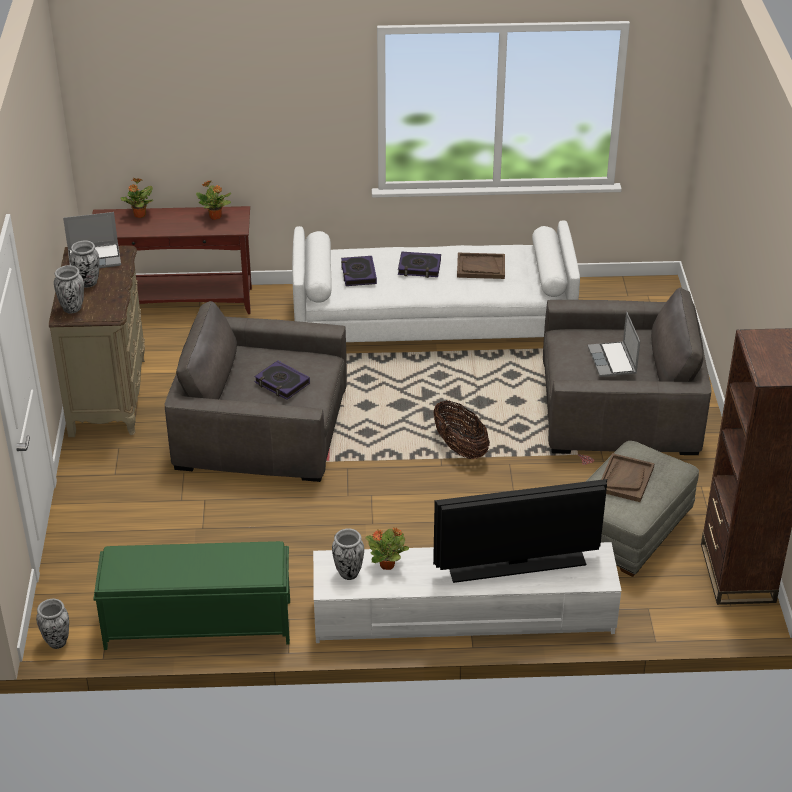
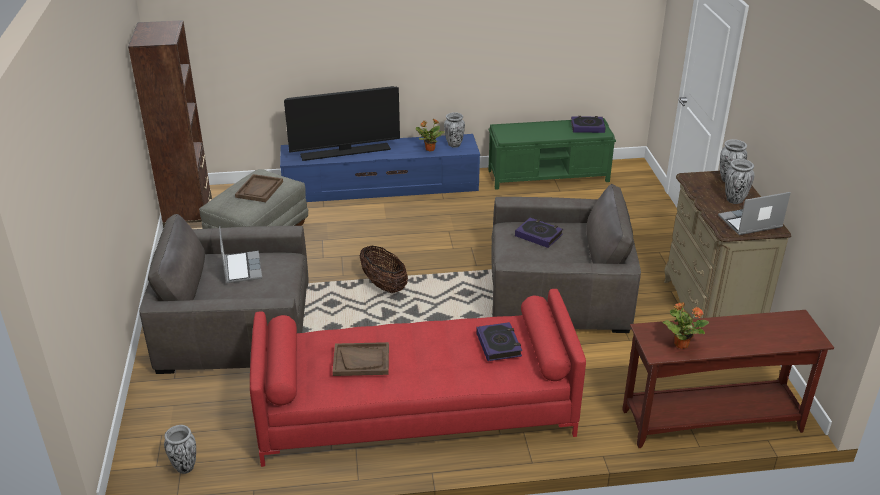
camera: 175 degrees right, 5 degrees down
vase [36,599,69,649] -> vase moved to [164,425,196,474]
potted plant [120,178,153,218] -> none
white sofa [292,220,580,342] -> red sofa [250,289,586,467]
white tv stand [313,542,622,643] -> blue tv stand [280,134,480,202]
book [398,252,441,278] -> book moved to [571,116,606,133]

